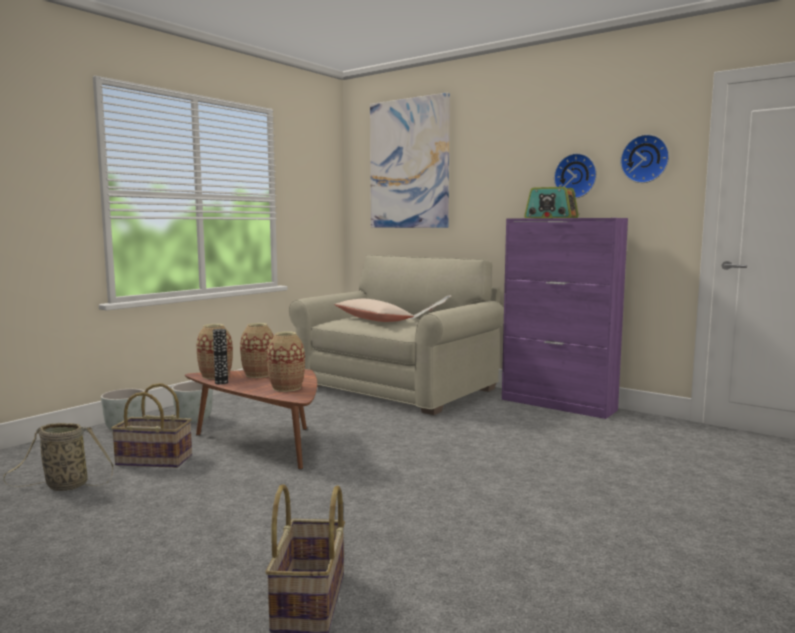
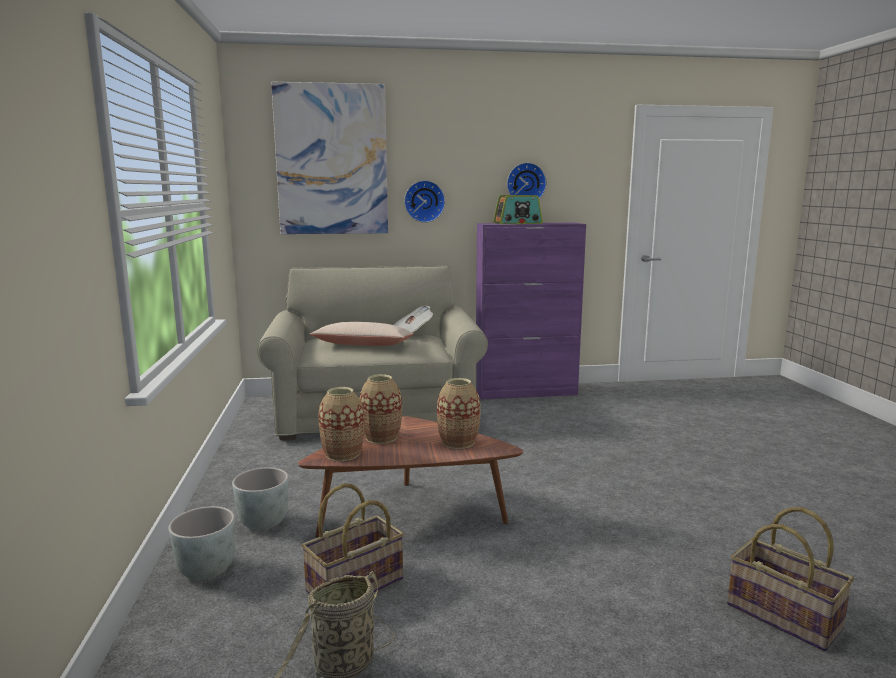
camera: 45 degrees left, 5 degrees up
vase [213,329,228,385] -> none
wall clock [620,134,669,183] -> wall clock moved to [404,180,445,223]

